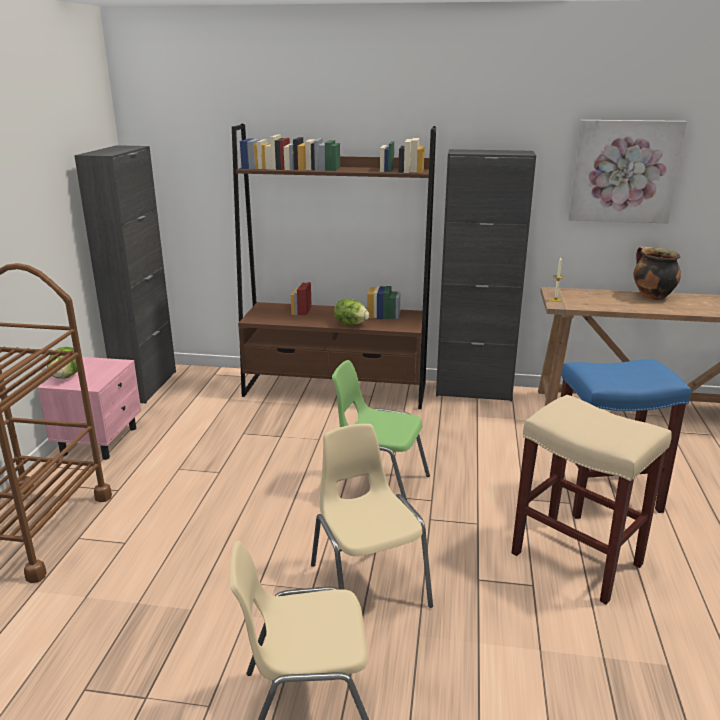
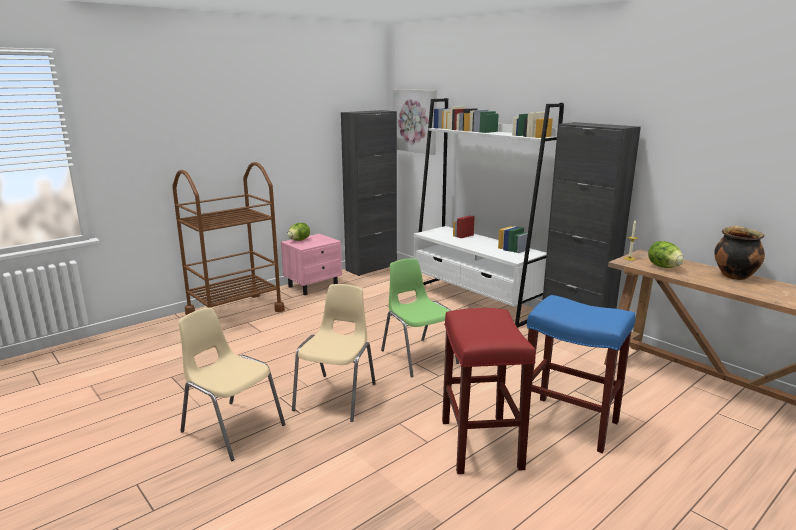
camera: 40 degrees right, 5 degrees down
brown bookcase [232,124,436,409] -> white bookcase [414,98,564,328]
lettuce [334,299,369,325] -> lettuce moved to [648,241,684,268]
beige stool [511,395,672,604] -> red stool [442,308,536,474]
picture [568,120,687,223] -> picture moved to [393,89,437,155]

